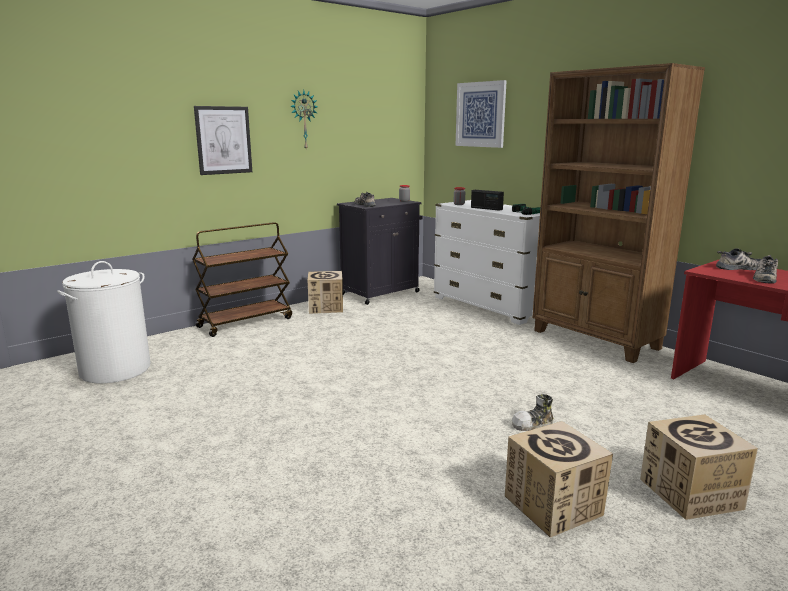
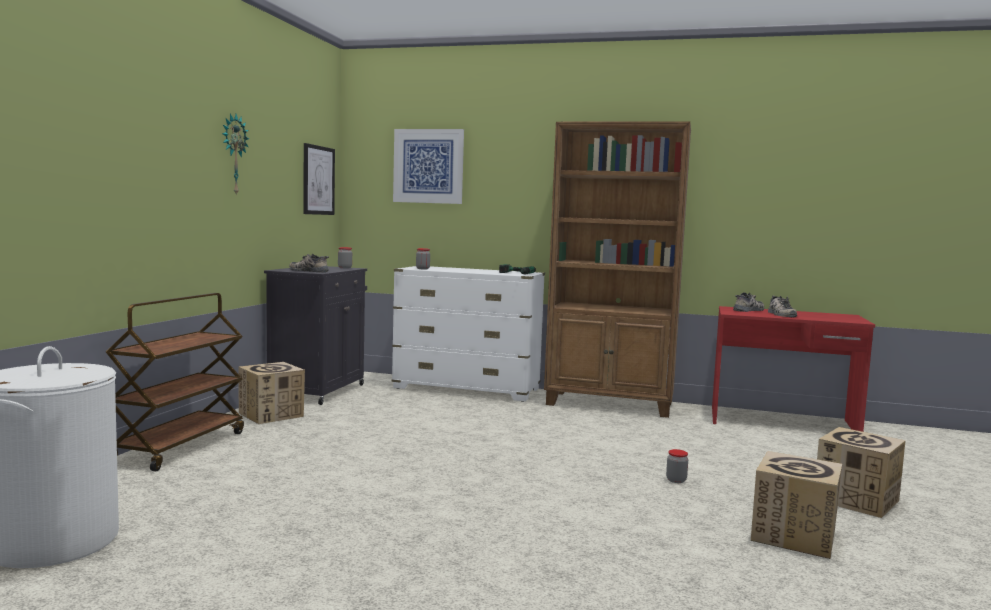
camera: 35 degrees left, 10 degrees down
picture [194,106,252,175] -> picture moved to [303,143,335,215]
radio [471,190,504,211] -> none
shoe [512,394,554,431] -> jar [666,449,688,483]

